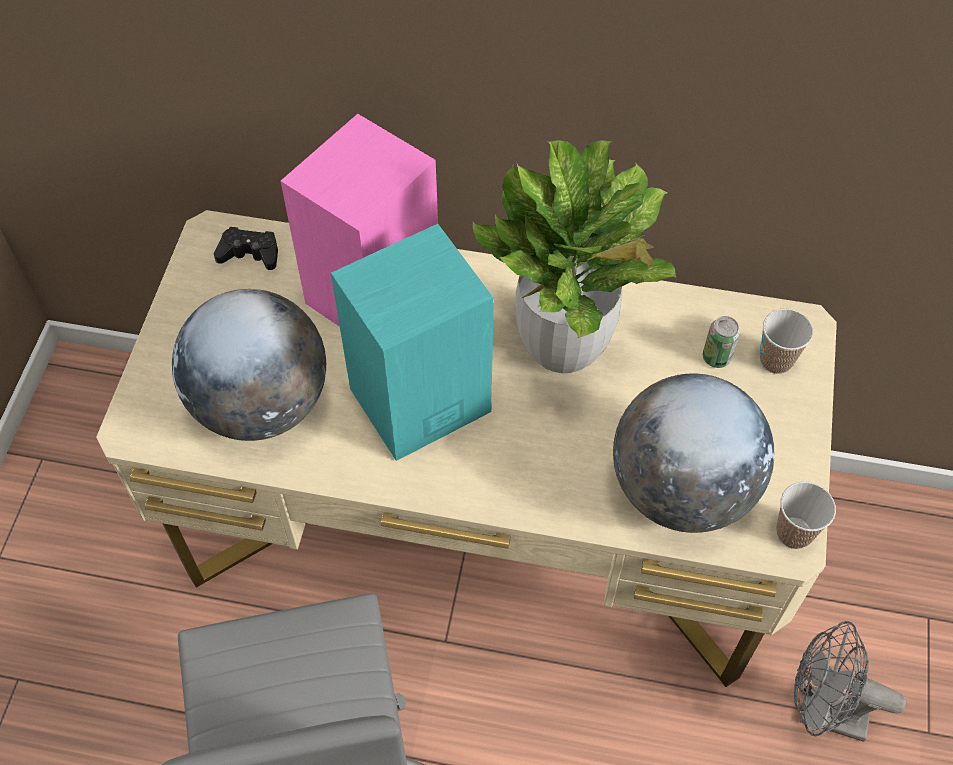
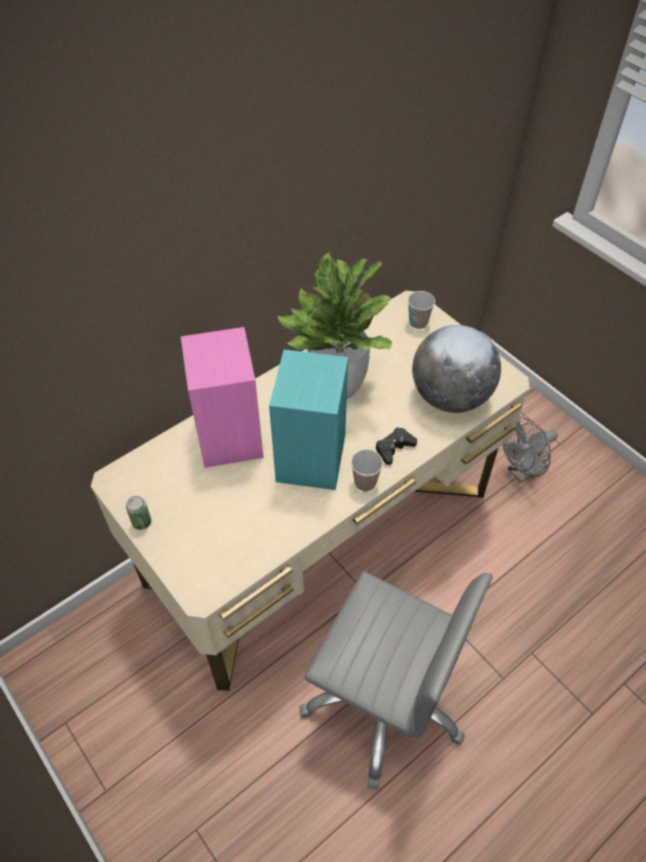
camera: 50 degrees left, 5 degrees down
globe [172,289,326,441] -> none
black game controller [214,227,278,270] -> black game controller moved to [376,427,417,465]
can [703,316,740,368] -> can moved to [126,496,152,530]
cup [776,482,836,549] -> cup moved to [351,449,383,491]

